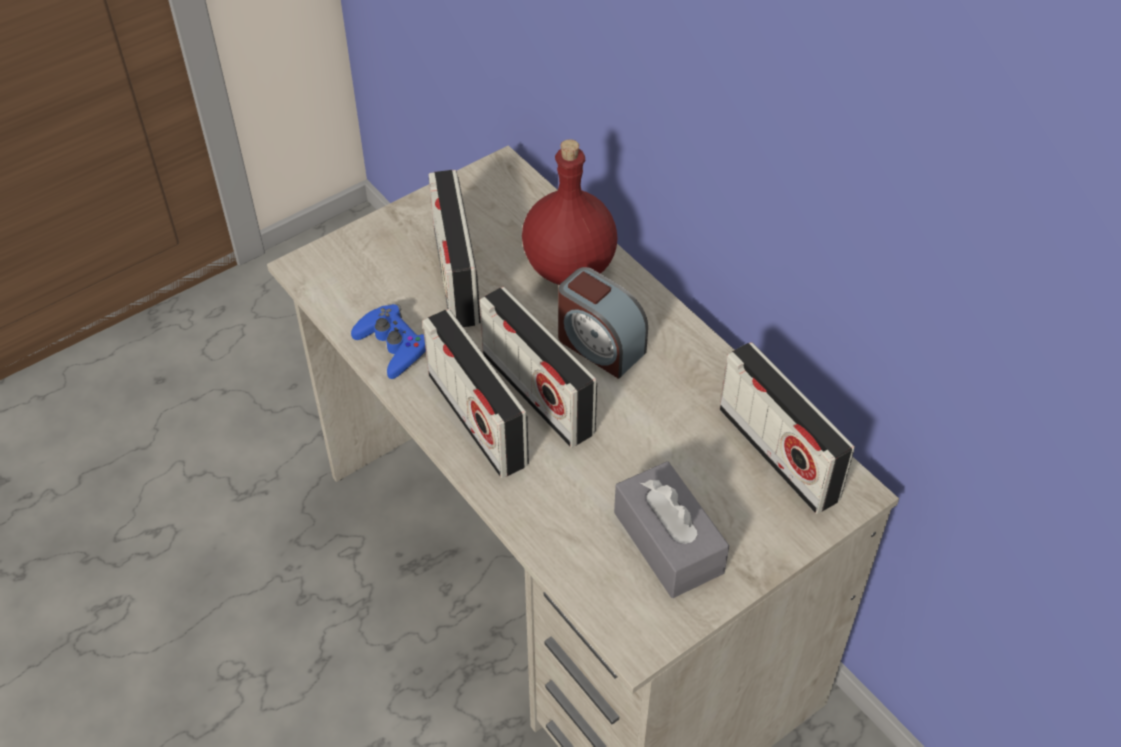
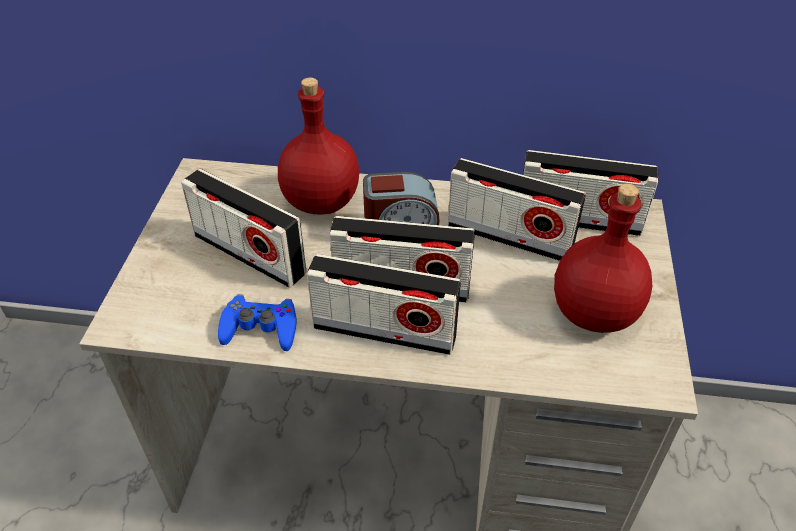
camera: 45 degrees left, 5 degrees down
grey tissue box [614,461,729,598] -> red bottle [554,184,652,333]
none -> radio [448,158,586,261]

